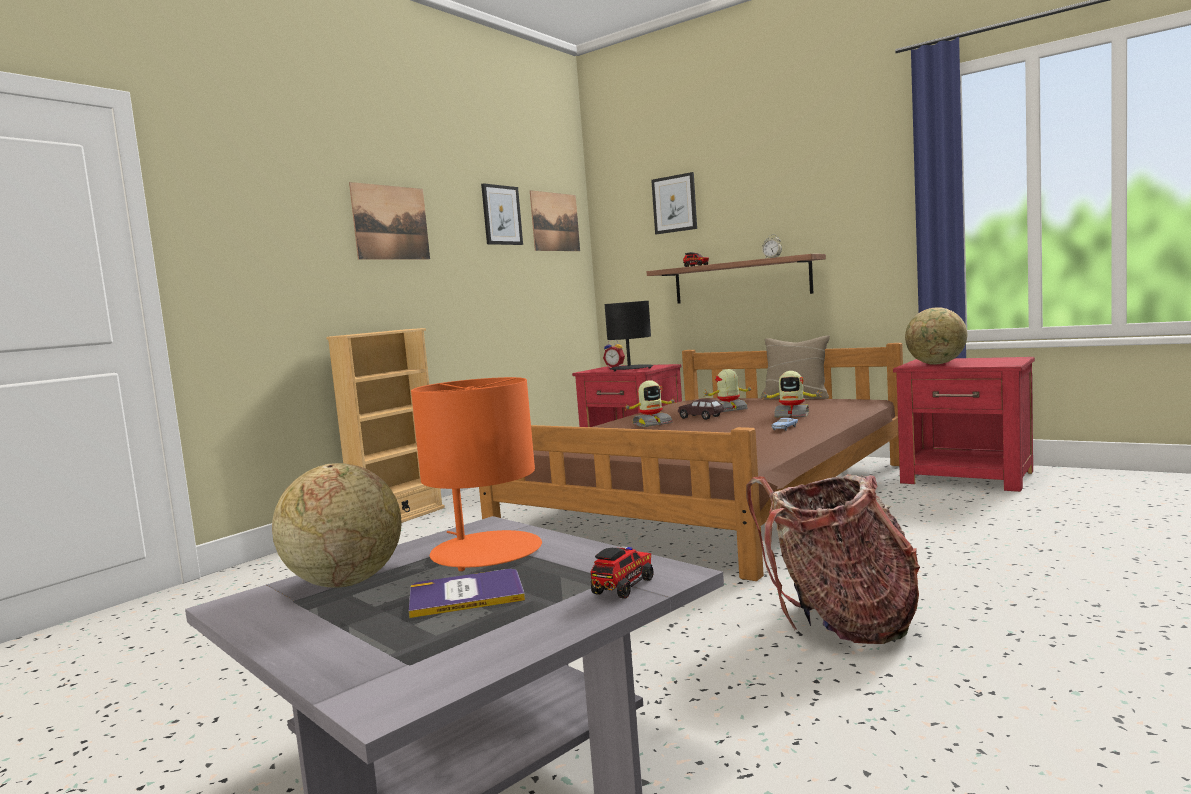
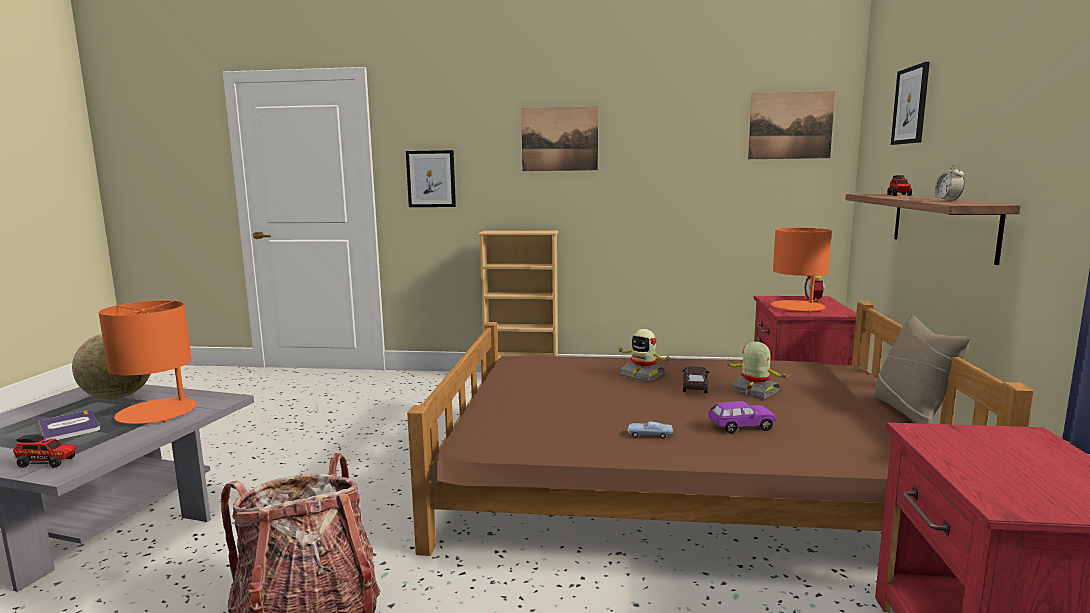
camera: 60 degrees right, 5 degrees up
picture [481,183,523,245] -> picture moved to [406,150,456,207]
black table lamp [605,301,653,371] -> orange table lamp [771,228,832,313]
toy robot [764,371,822,417] -> purple toy car [708,401,776,434]
globe [905,308,967,365] -> none

